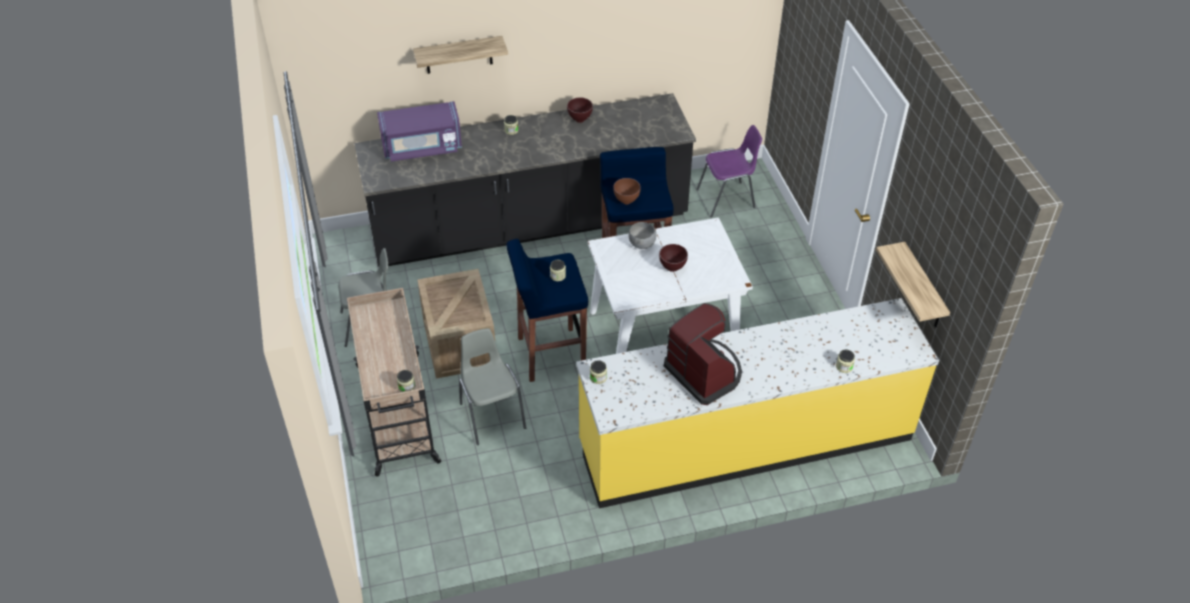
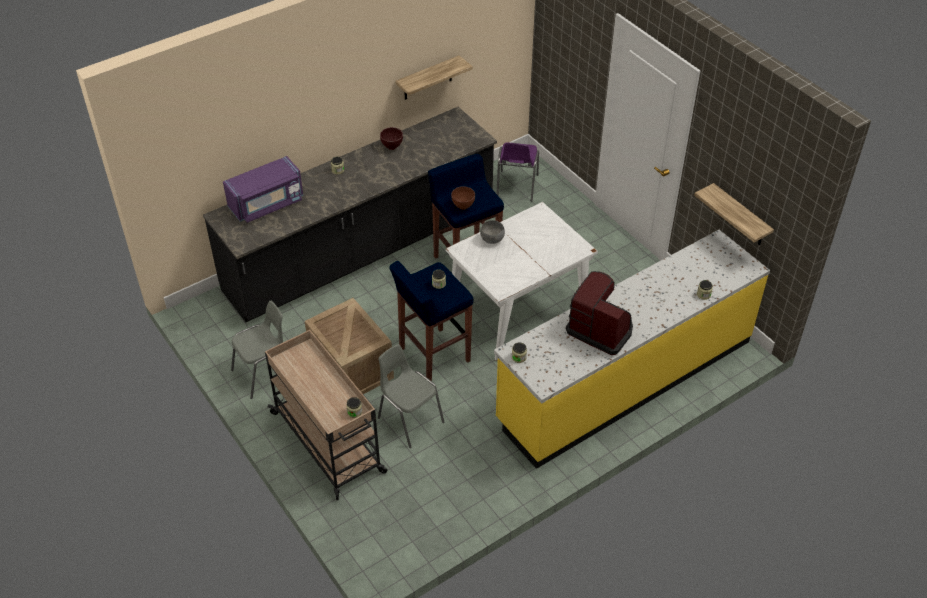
camera: 20 degrees left, 0 degrees up
shelf [413,36,508,74] -> shelf moved to [395,55,473,100]
brown bowl [659,244,688,272] -> none
purple chair [696,125,762,218] -> purple chair turned 135 degrees clockwise [497,142,539,201]

